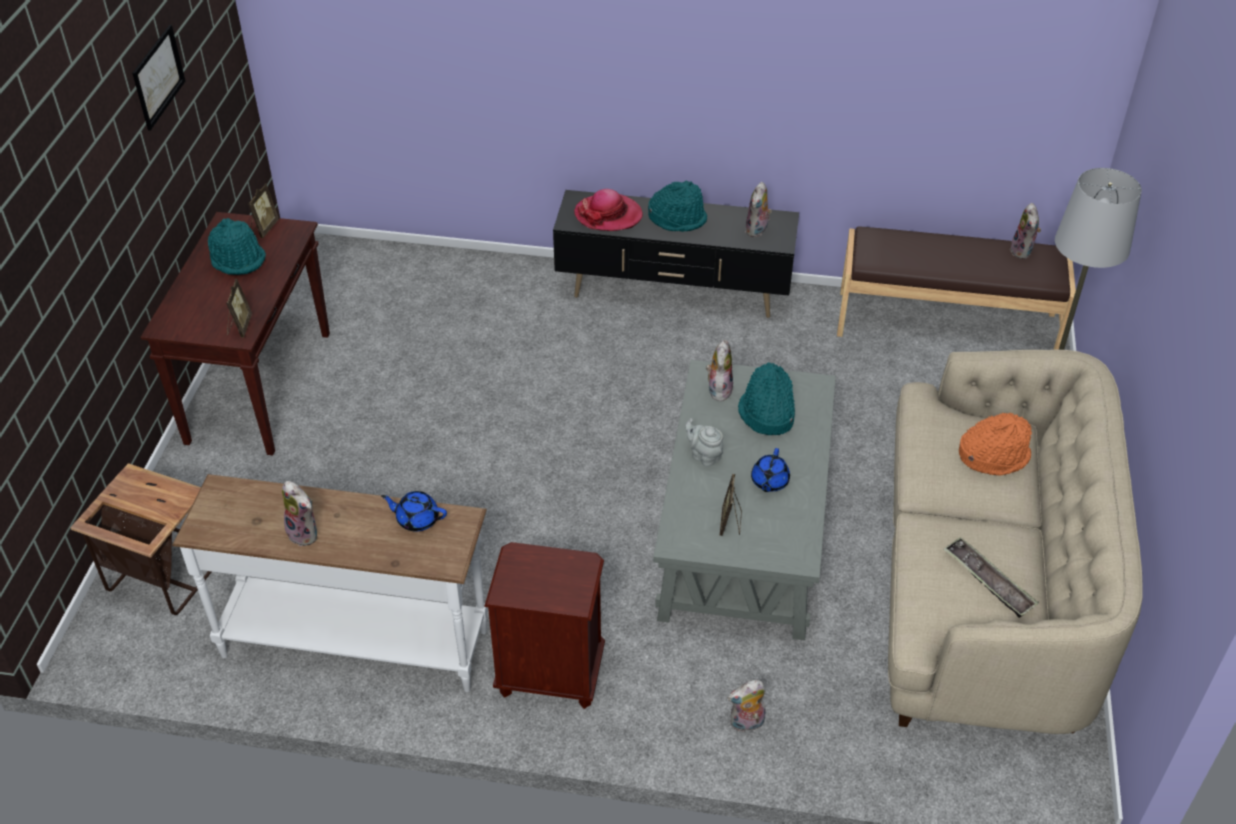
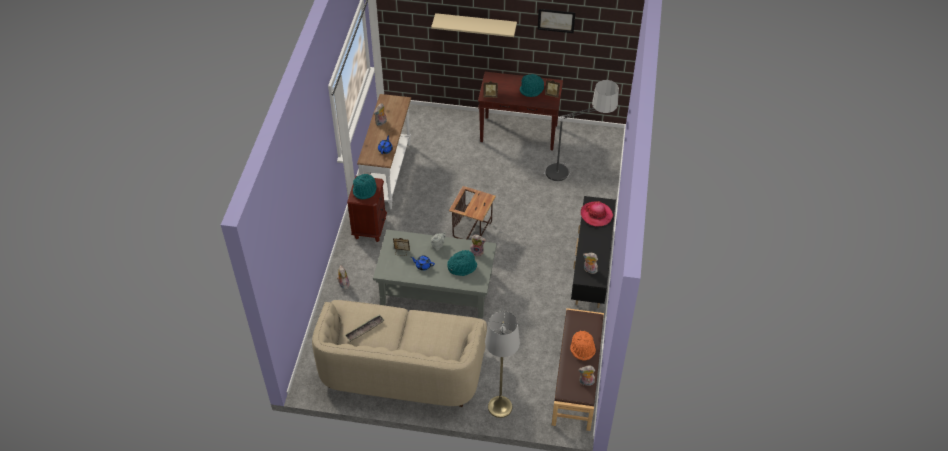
camera: 90 degrees right, 5 degrees up
side table [70,463,211,615] -> side table moved to [449,186,496,240]
turquoise hat [648,180,707,232] -> turquoise hat moved to [353,174,377,200]
orange hat [959,413,1032,476] -> orange hat moved to [570,331,596,360]
none -> beige shelf [431,13,517,37]
none -> floor lamp [544,80,619,182]

